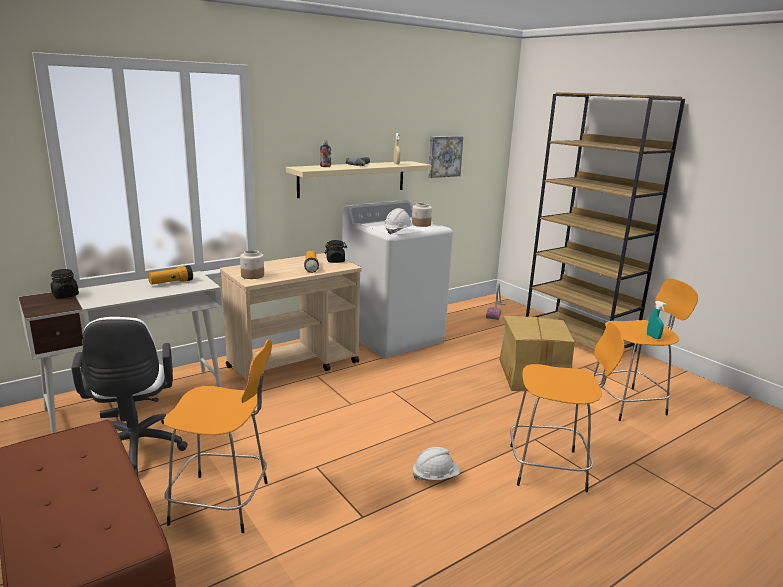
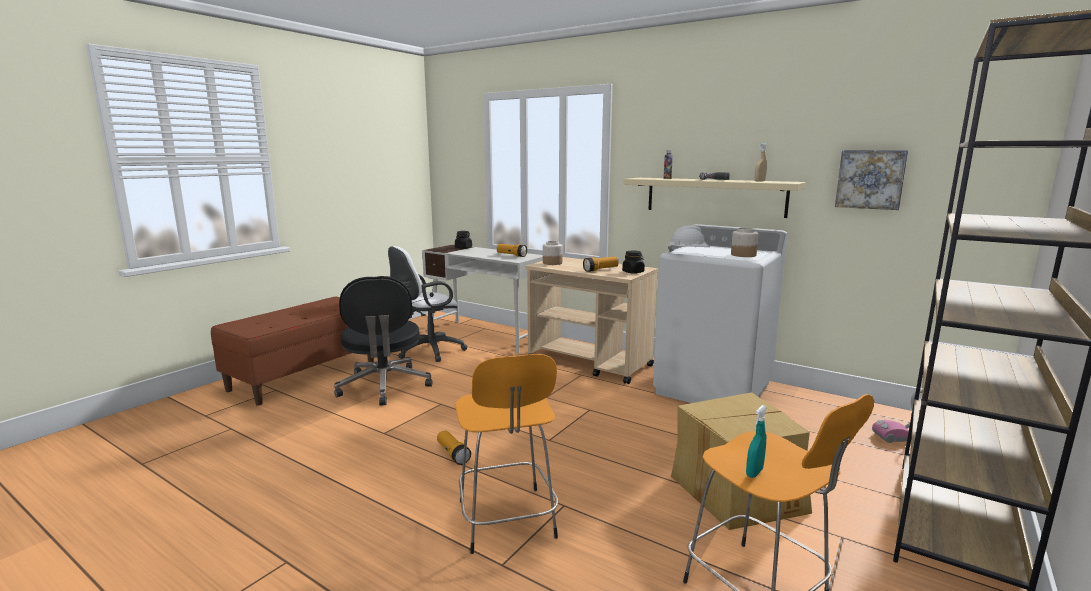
camera: 70 degrees right, 5 degrees down
orange stool [164,340,272,533] -> black office chair [334,276,433,405]
white hard hat [412,447,460,480] -> flashlight [437,430,471,465]

